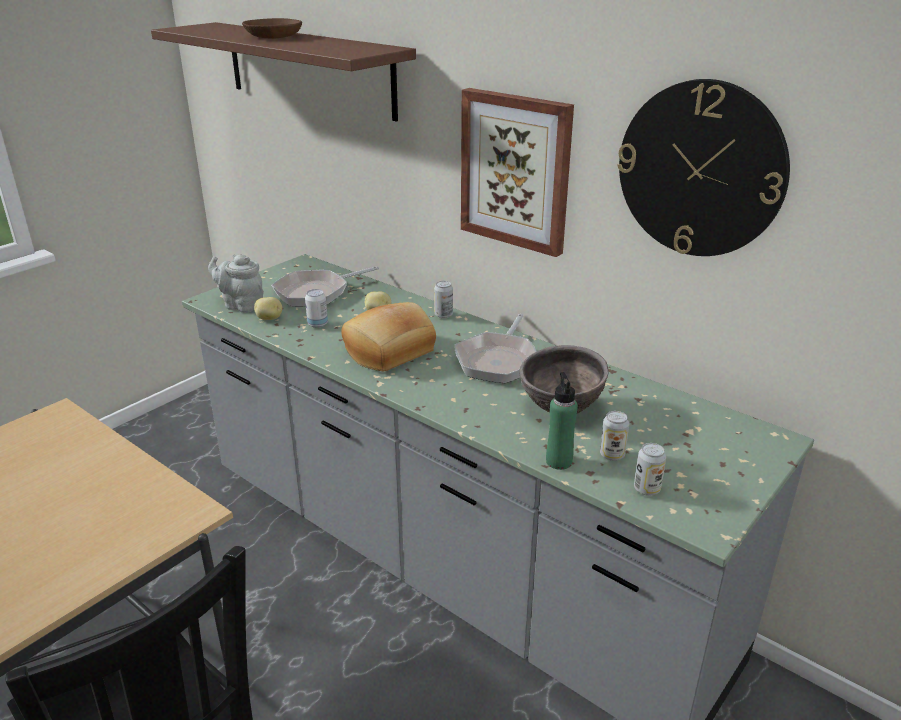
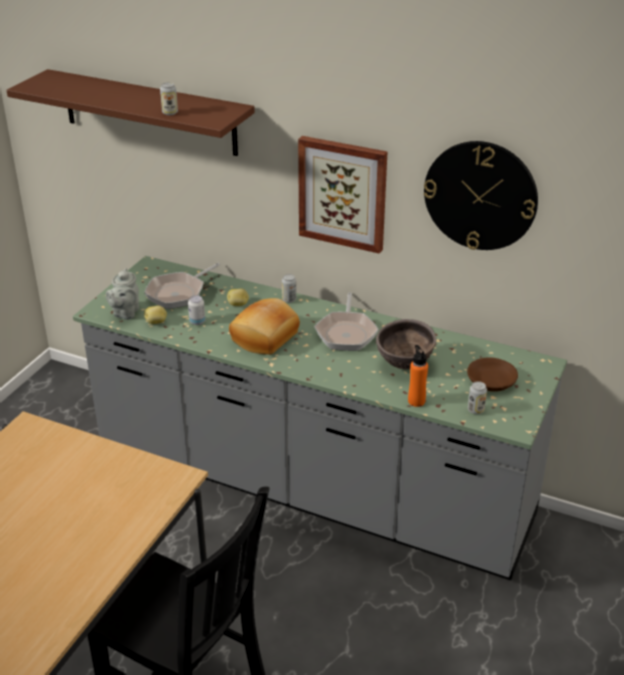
camera: 15 degrees left, 5 degrees up
grey teapot [208,254,264,313] -> grey teapot turned 90 degrees counterclockwise [106,268,139,320]
brown bowl [242,18,302,39] -> brown bowl moved to [467,357,518,392]
green bottle [546,372,578,470] -> orange bottle [408,345,428,407]
can [600,411,629,461] -> can moved to [160,82,178,115]

